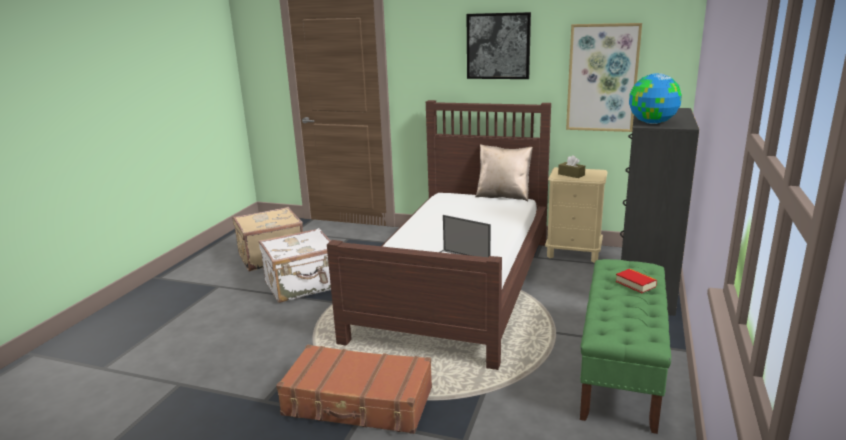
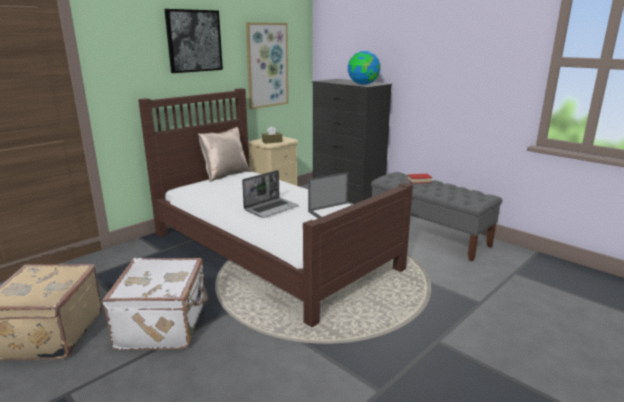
camera: 65 degrees left, 0 degrees up
brown suitcase [276,345,432,434] -> none
green bench [580,259,671,434] -> grey bench [371,172,502,261]
none -> laptop [242,170,299,218]

